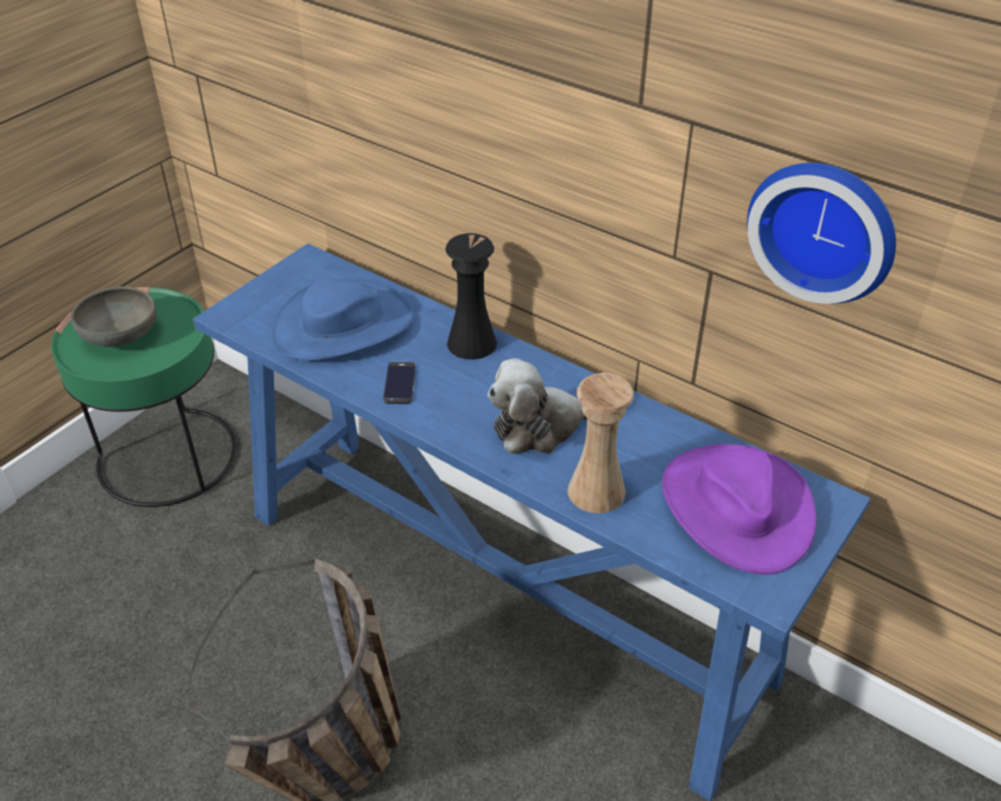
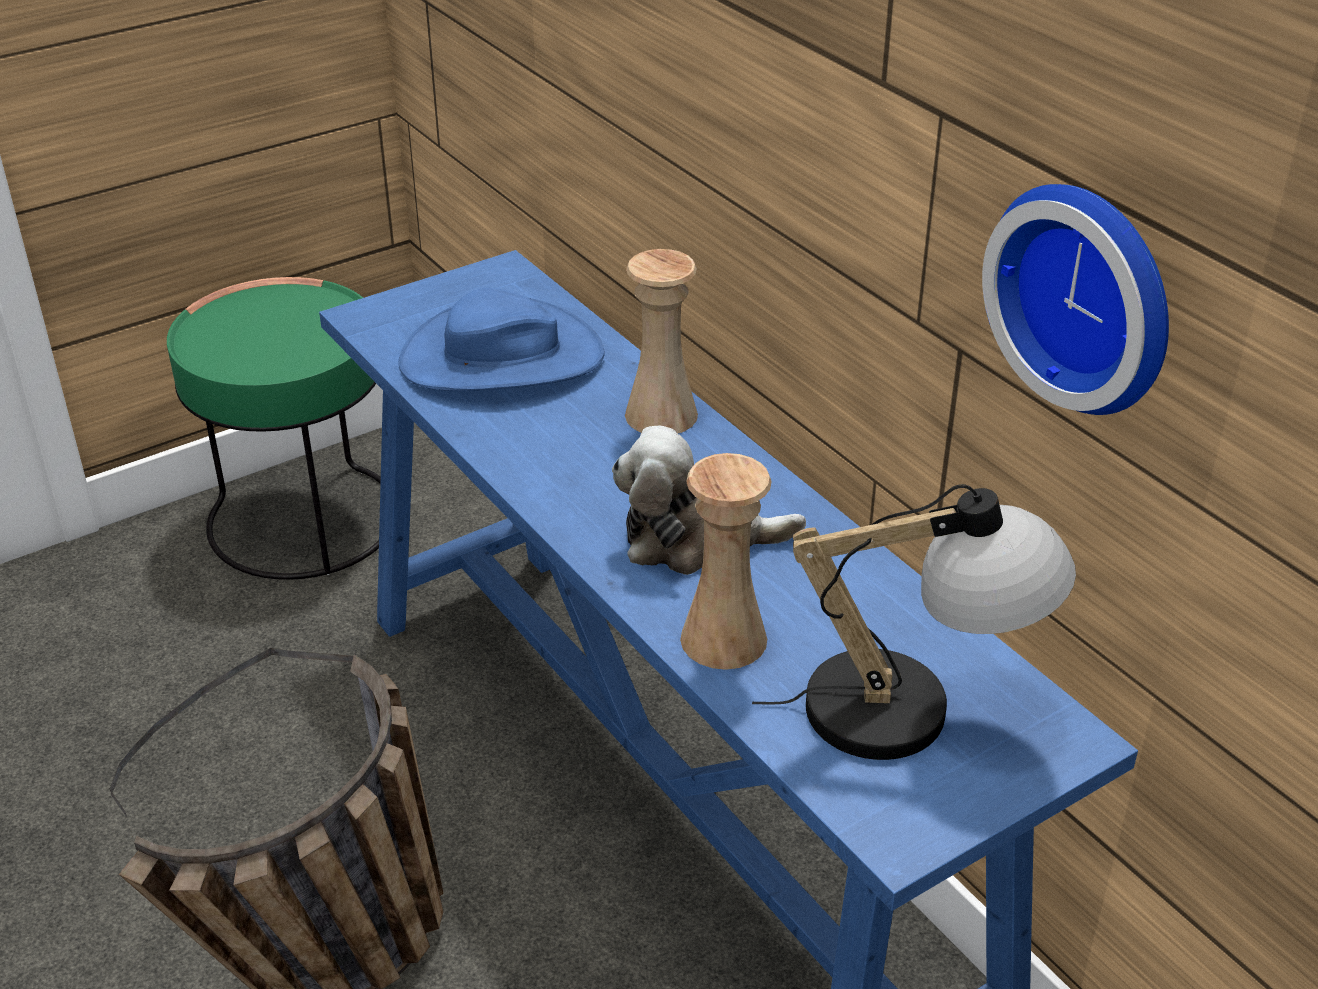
camera: 20 degrees right, 5 degrees down
grey bowl [71,286,156,347] -> none
phone [383,362,416,404] -> none
black vase [445,233,497,360] -> beige vase [625,249,698,433]
purple hat [662,444,817,574] -> table lamp [752,484,1076,760]

